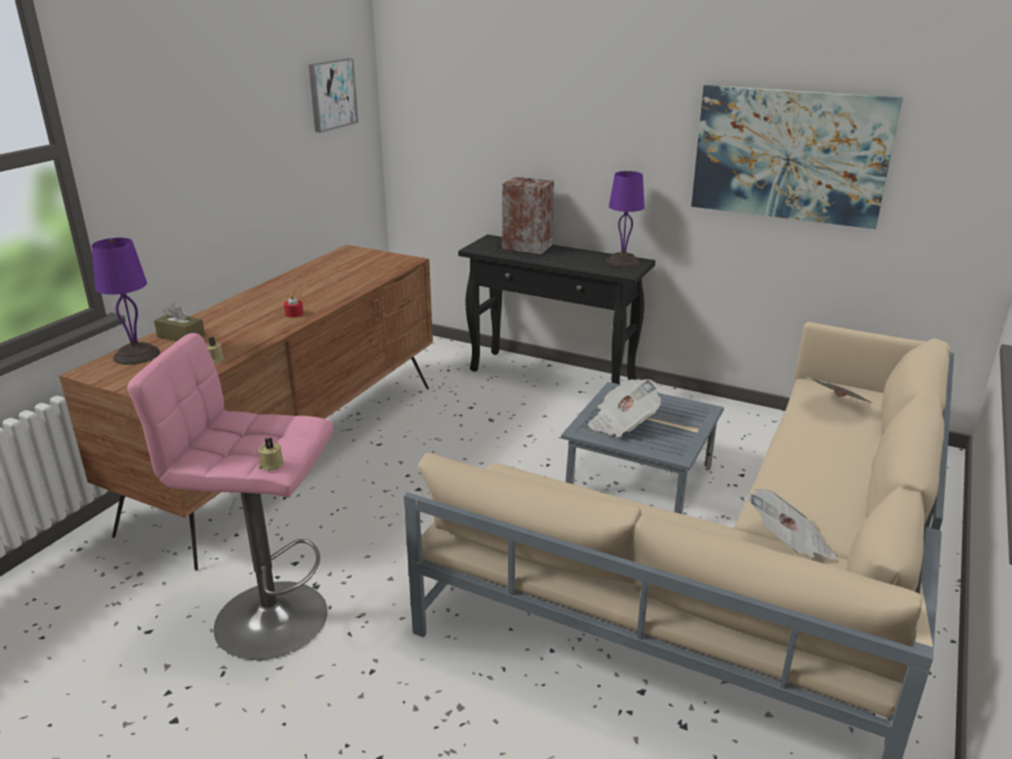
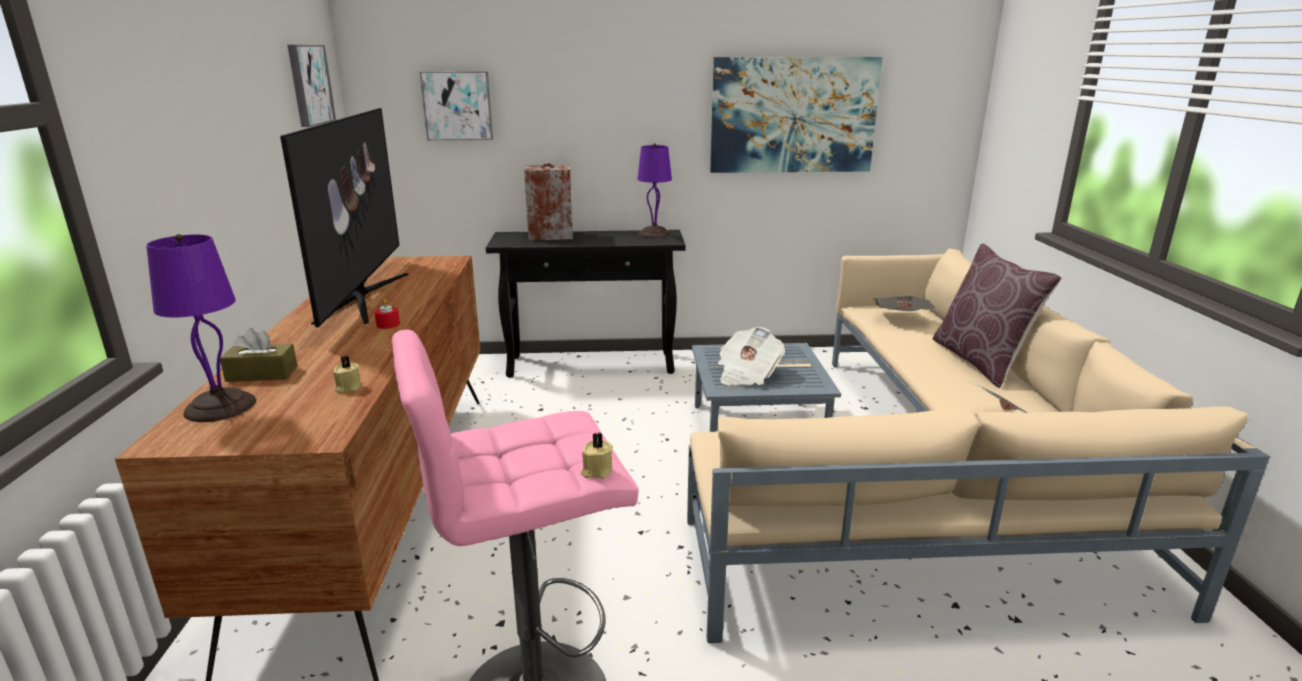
camera: 30 degrees left, 5 degrees down
none -> television [280,108,408,328]
none -> picture [420,72,493,140]
none -> brown pillow [933,243,1062,388]

